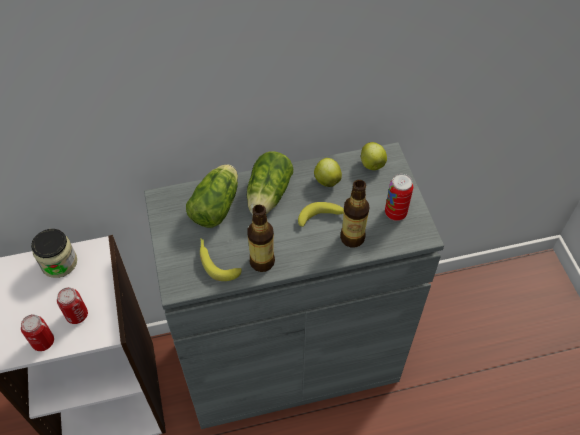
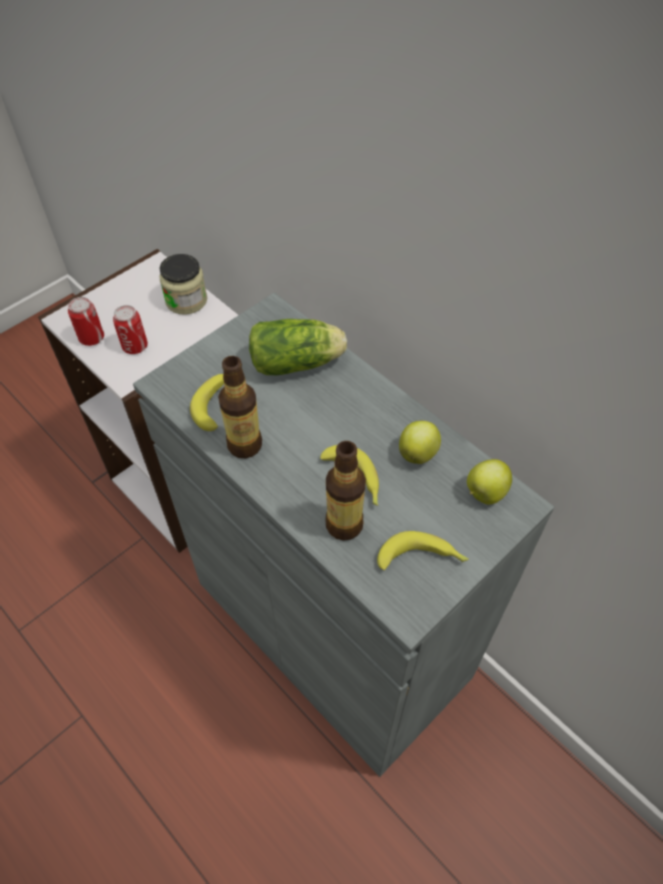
camera: 60 degrees right, 0 degrees up
lettuce [247,151,293,215] -> none
can [385,174,413,221] -> banana [377,531,469,570]

